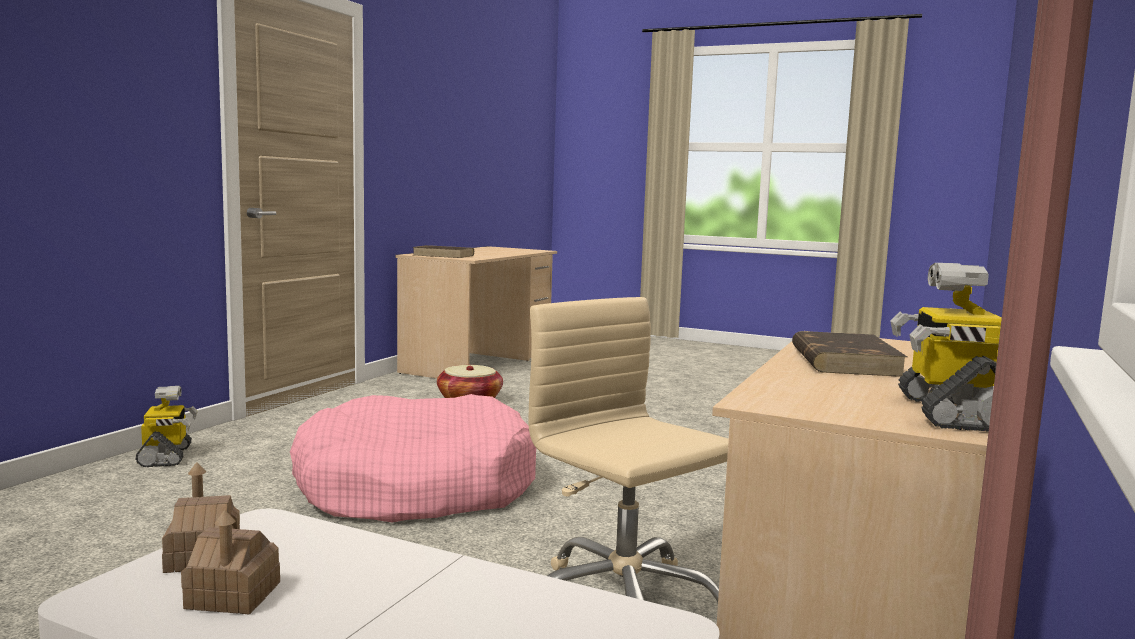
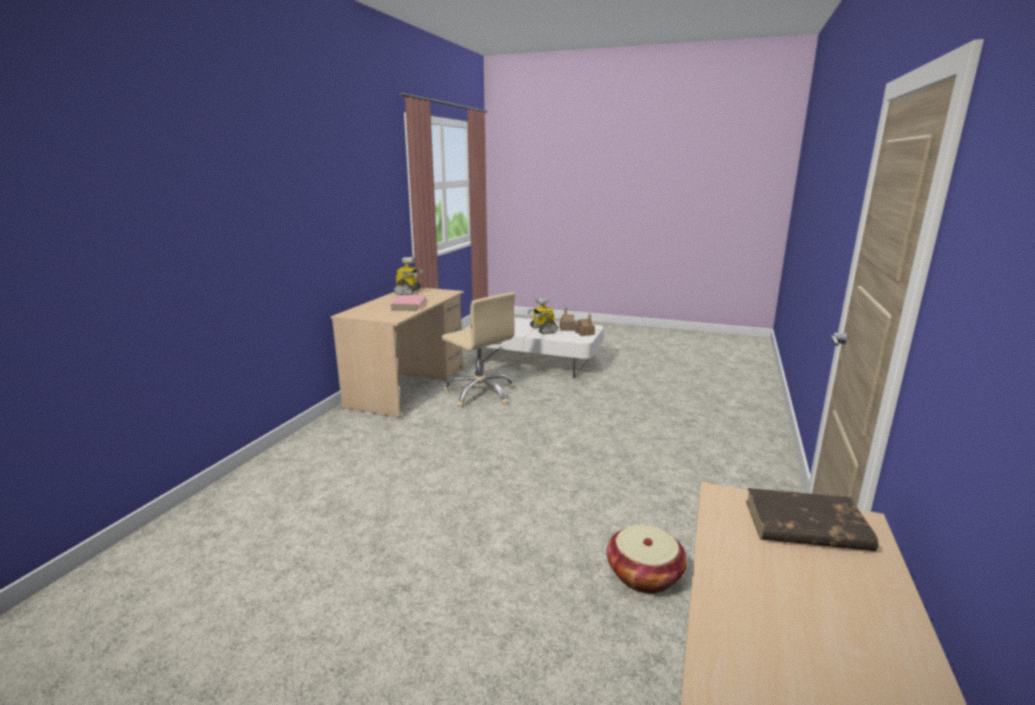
camera: 175 degrees right, 10 degrees up
toy robot [135,386,198,467] -> toy robot moved to [528,298,558,334]
pink dog bed [290,394,536,522] -> none
brown book [792,331,907,377] -> pink book [390,295,426,311]

